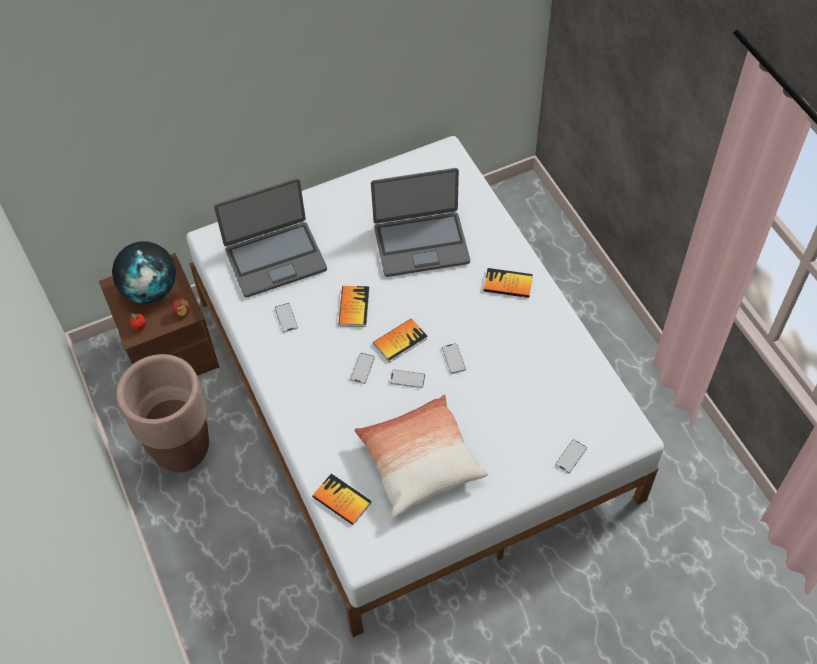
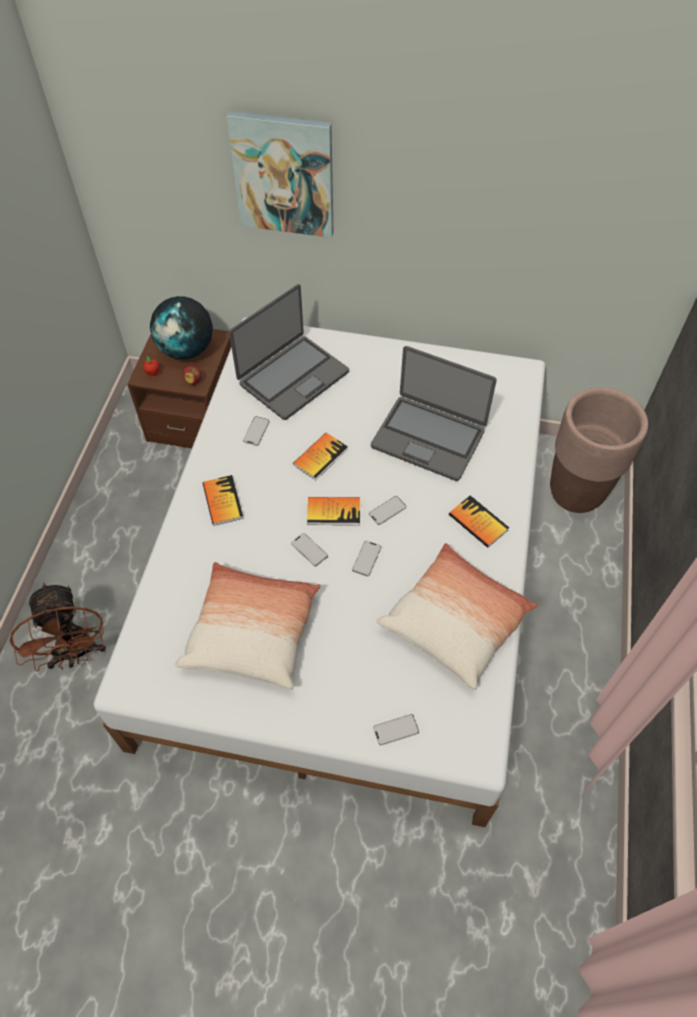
camera: 35 degrees right, 0 degrees up
brown planter [116,354,209,472] -> brown planter moved to [550,387,648,513]
laptop [214,178,327,298] -> laptop turned 60 degrees counterclockwise [229,284,349,420]
book [312,474,371,525] -> book moved to [203,475,244,526]
phone [350,353,375,384] -> phone moved to [369,496,406,525]
none -> brown fan [10,583,106,672]
none -> picture [227,111,333,238]
none -> pillow [376,543,538,690]

